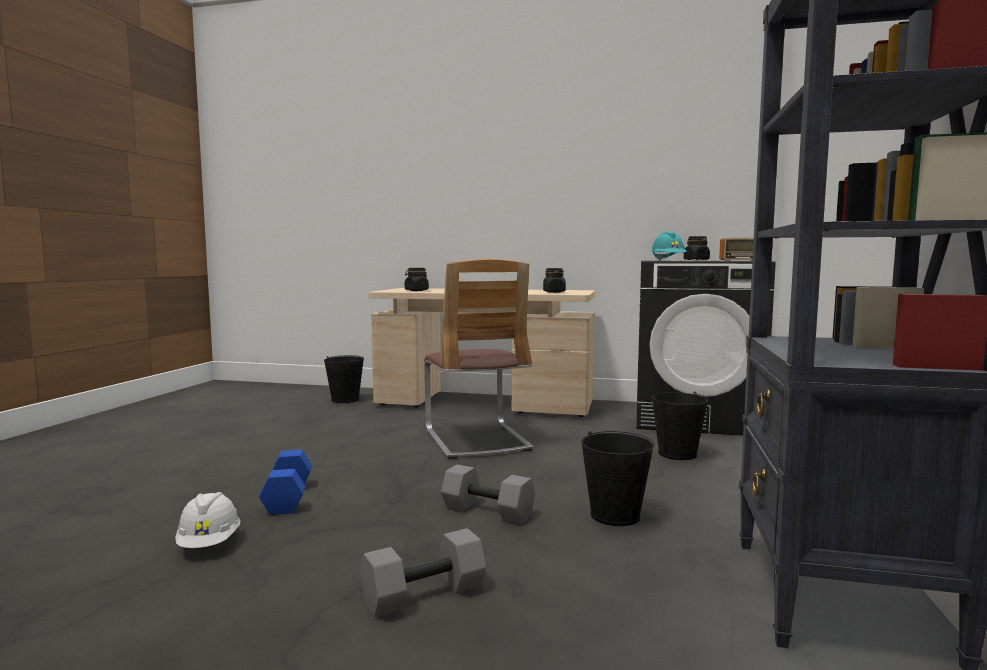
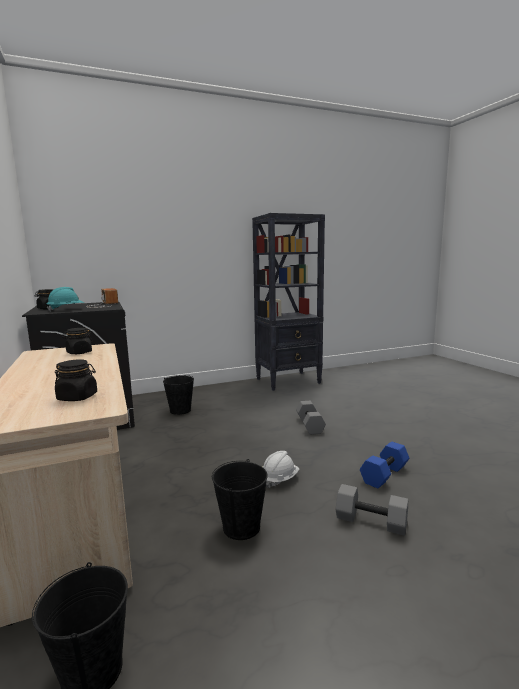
camera: 125 degrees left, 5 degrees up
white hard hat [175,492,240,548] -> white hard hat moved to [262,451,299,488]
grey dumbbell [360,528,487,617] -> grey dumbbell moved to [335,484,408,536]
chair [424,259,534,459] -> none
black bucket [581,431,654,526] -> black bucket moved to [212,459,268,540]

